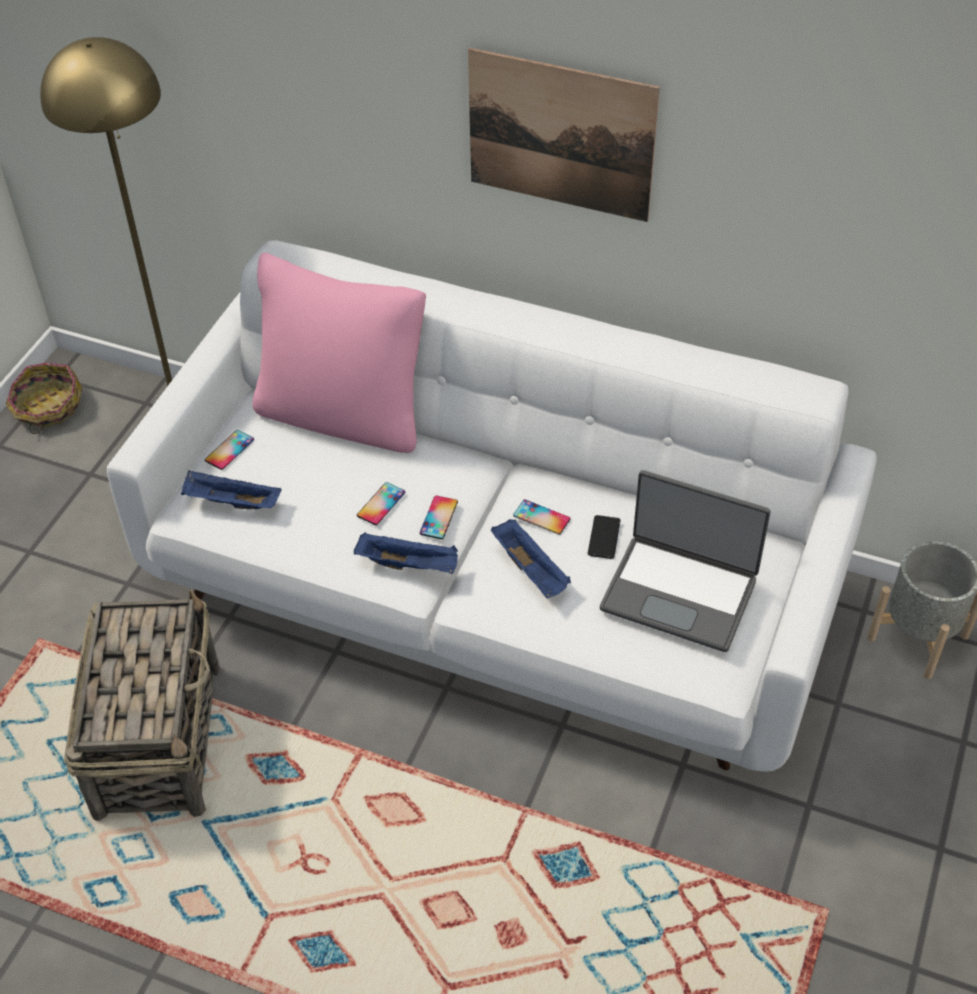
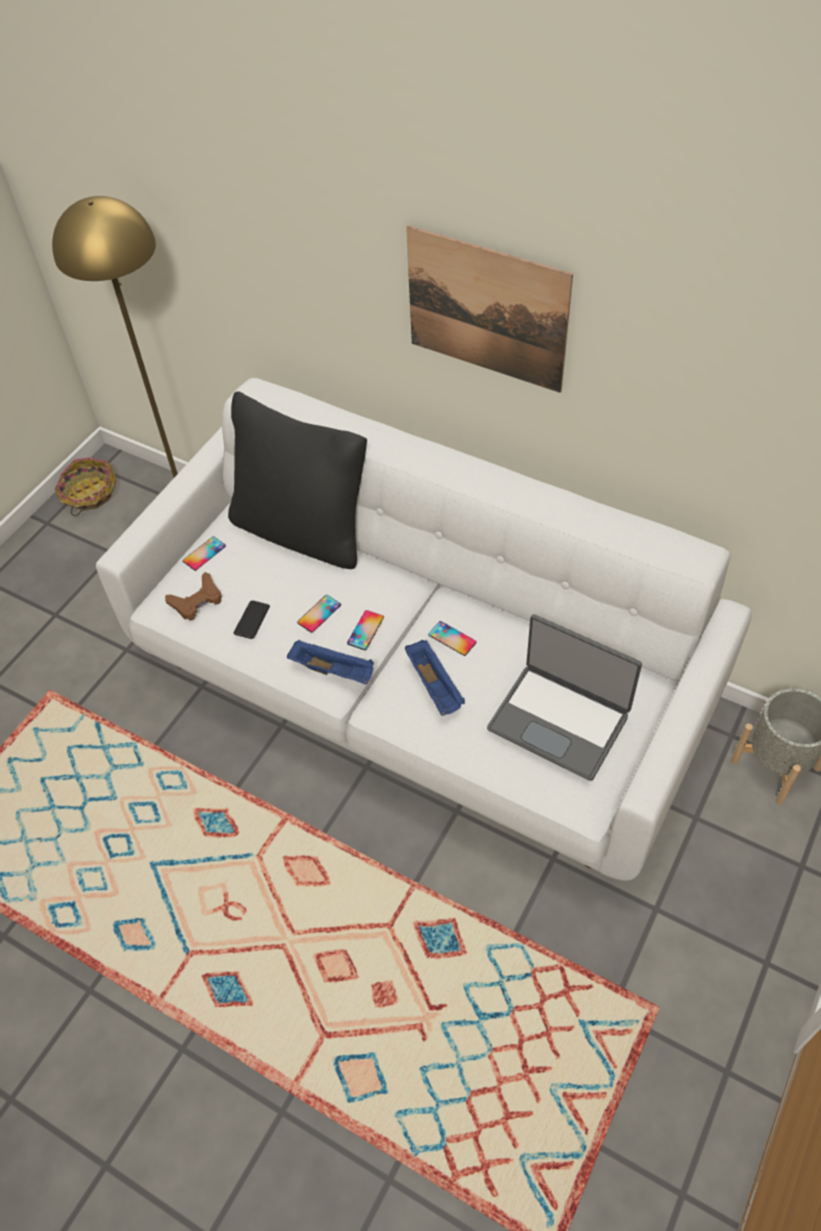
camera: 10 degrees right, 5 degrees up
basket [64,589,220,821] -> none
blue tray [181,471,282,509] -> brown game controller [165,572,222,620]
pink pillow [252,253,426,453] -> black pillow [228,391,367,569]
phone [588,515,621,559] -> phone moved to [234,600,270,639]

